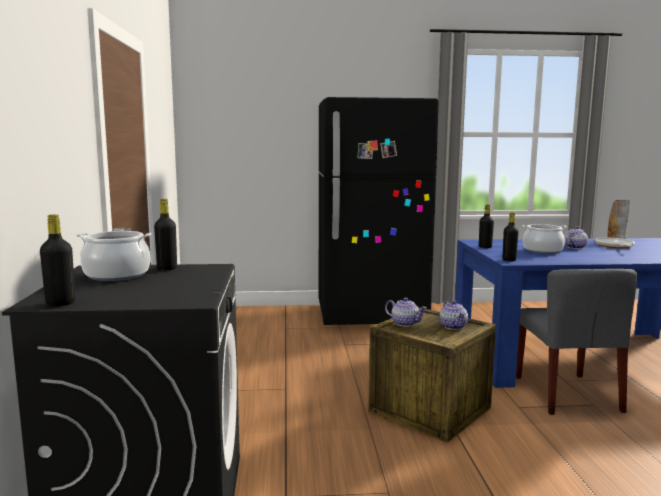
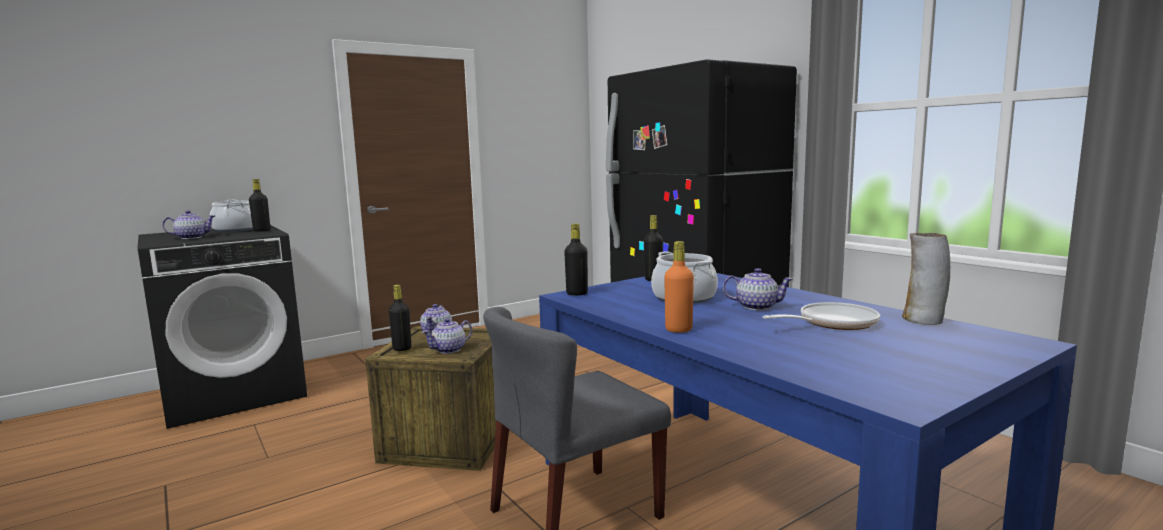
camera: 60 degrees right, 0 degrees up
black bottle [40,214,75,306] -> black bottle moved to [389,285,411,351]
none -> teapot [162,210,215,239]
none -> orange bottle [664,241,694,333]

